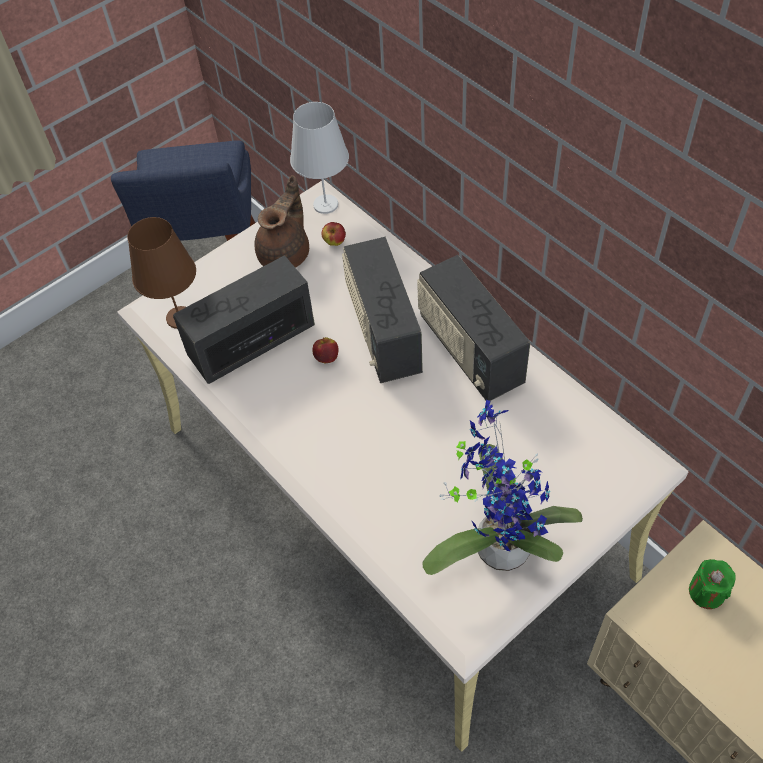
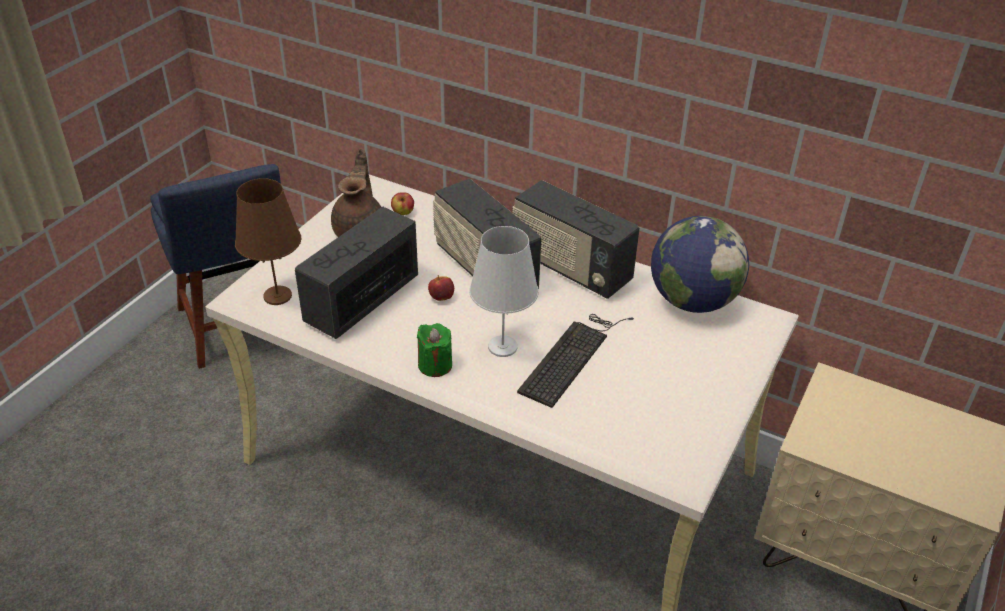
camera: 25 degrees left, 15 degrees down
white table lamp [290,102,349,214] -> white table lamp moved to [469,226,539,357]
potted plant [423,400,583,575] -> none
green candle [689,559,736,609] -> green candle moved to [417,323,452,377]
none -> keyboard [517,314,634,408]
none -> globe [651,216,749,313]

